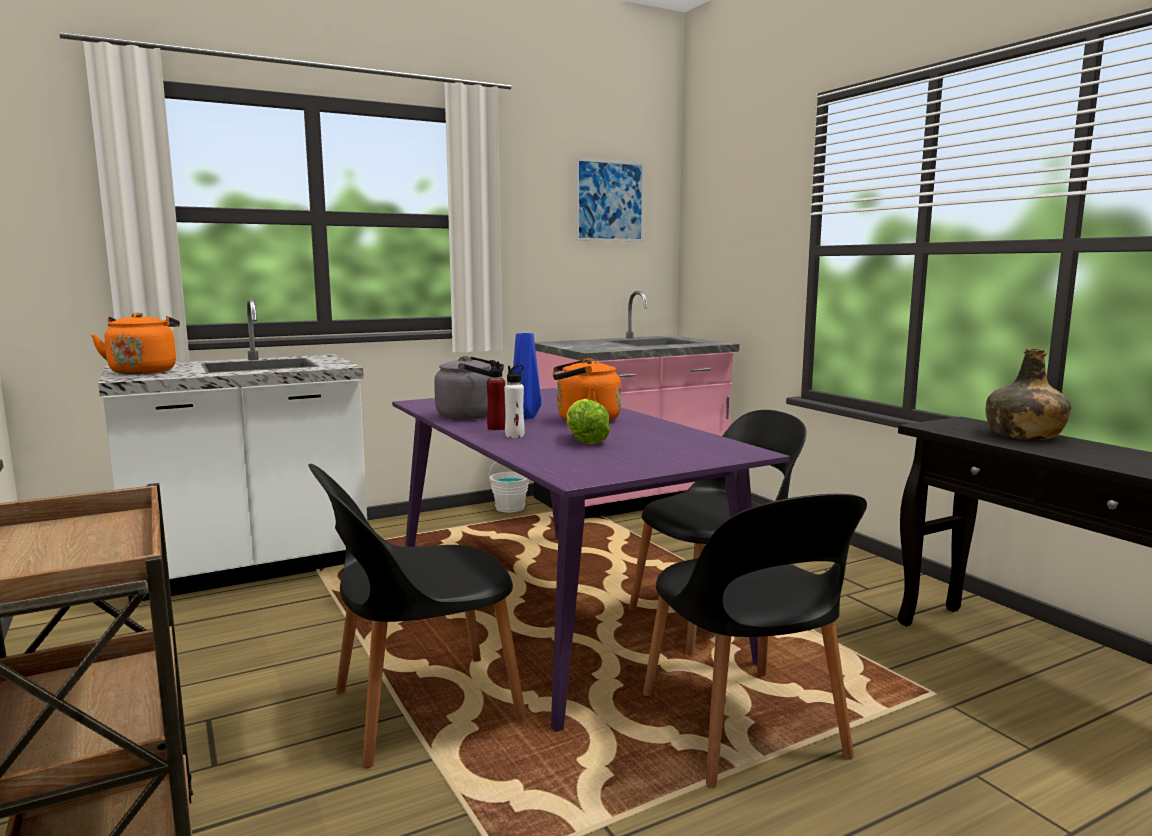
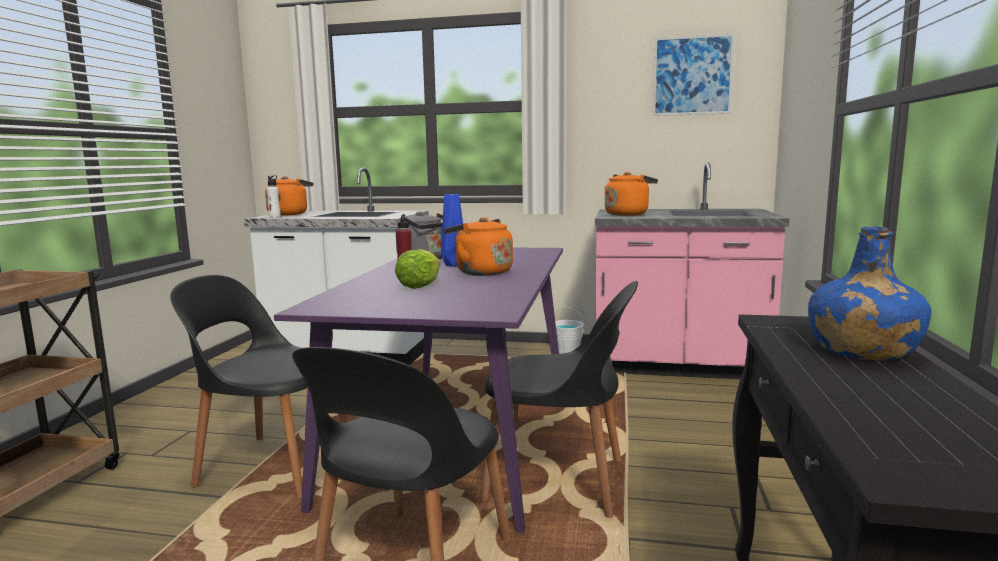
camera: 40 degrees right, 0 degrees up
white bottle [504,365,525,438] -> white bottle moved to [267,175,281,218]
green bottle [986,348,1071,440] -> blue bottle [808,226,932,360]
none -> orange kettle [605,172,658,216]

